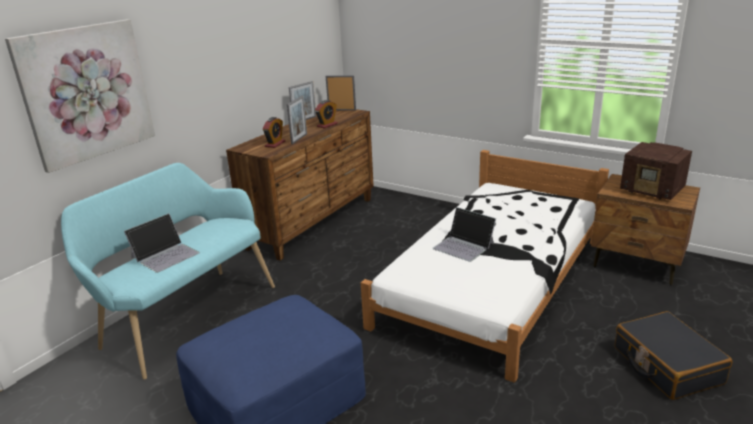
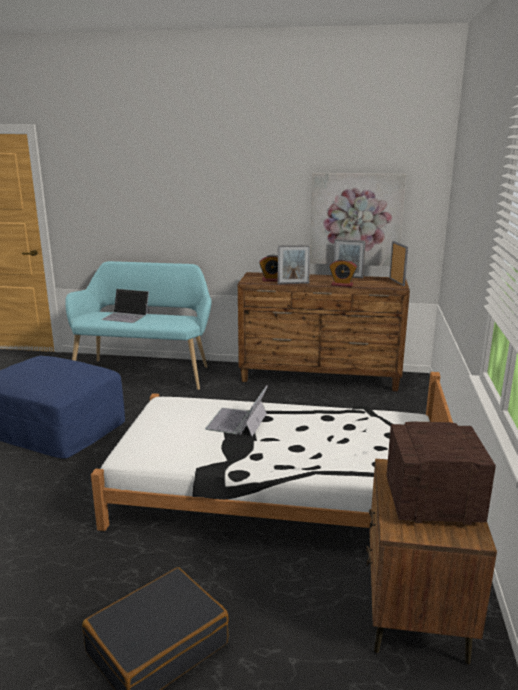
camera: 65 degrees right, 5 degrees down
picture [5,19,155,173] -> picture moved to [310,173,406,266]
radio [620,142,692,200] -> radio turned 75 degrees clockwise [386,422,496,525]

